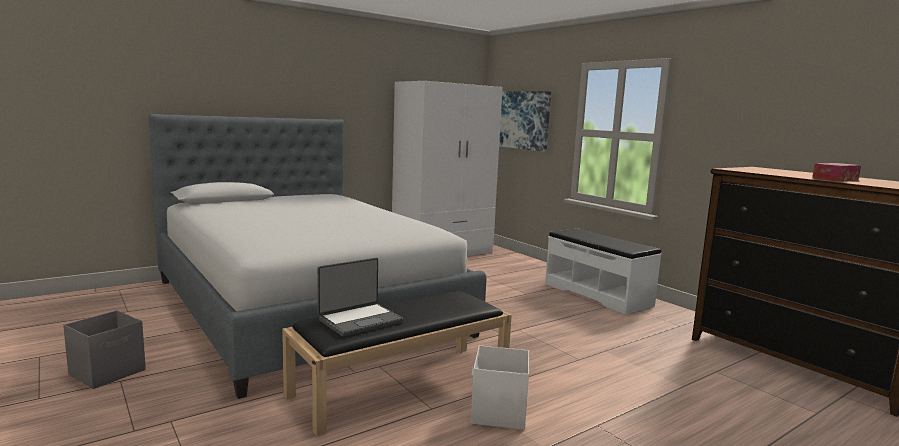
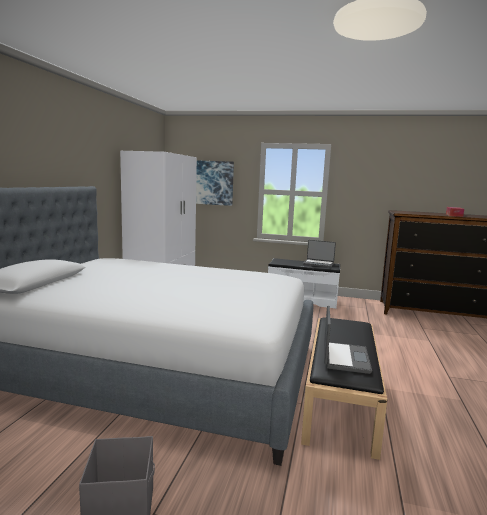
camera: 40 degrees left, 0 degrees up
white storage box [471,345,529,430] -> none
none -> laptop [303,240,336,268]

